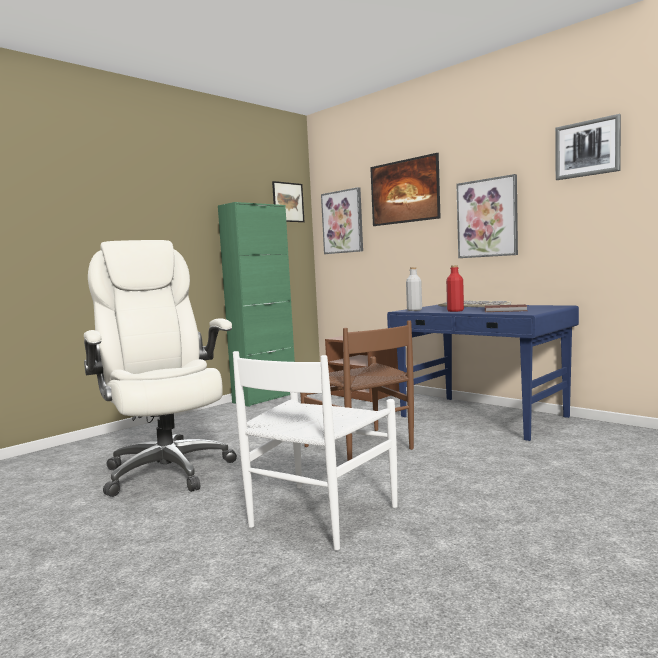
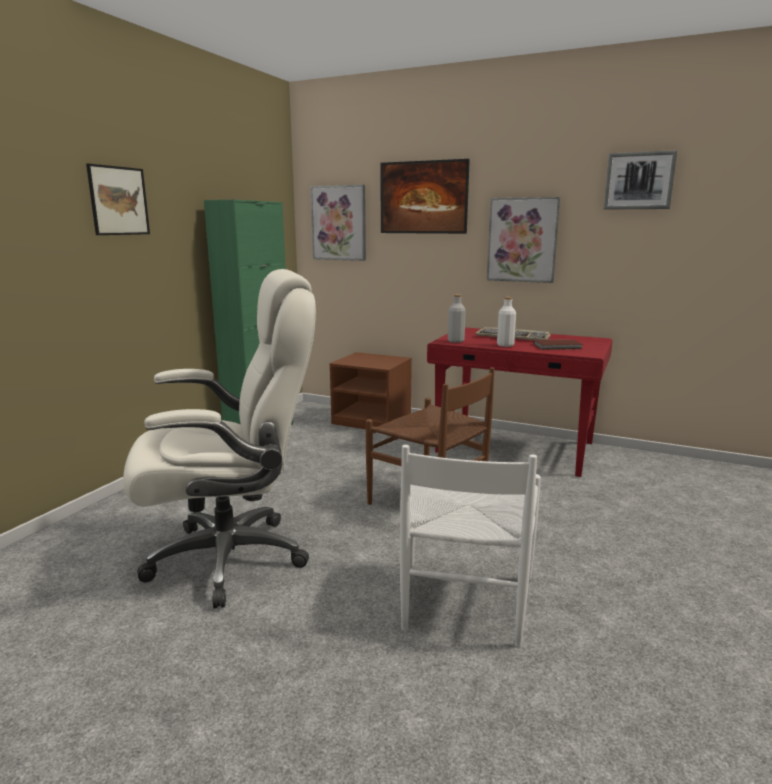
camera: 20 degrees left, 10 degrees up
white office chair [84,240,237,497] -> white office chair turned 120 degrees clockwise [123,269,316,608]
picture [272,181,304,222] -> picture moved to [86,163,150,235]
blue desk [387,305,579,441] -> red desk [427,327,612,477]
red bottle [446,265,464,312] -> white bottle [497,297,516,347]

